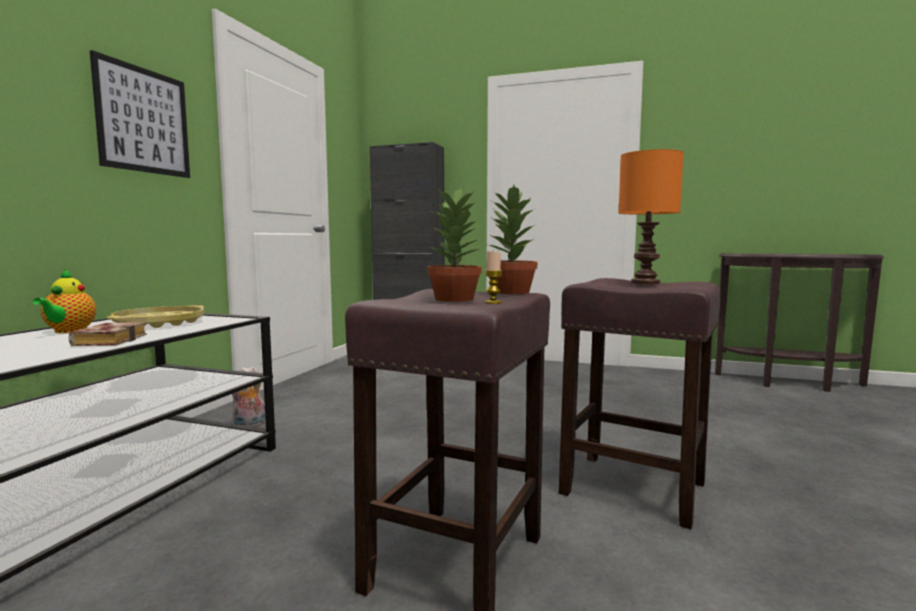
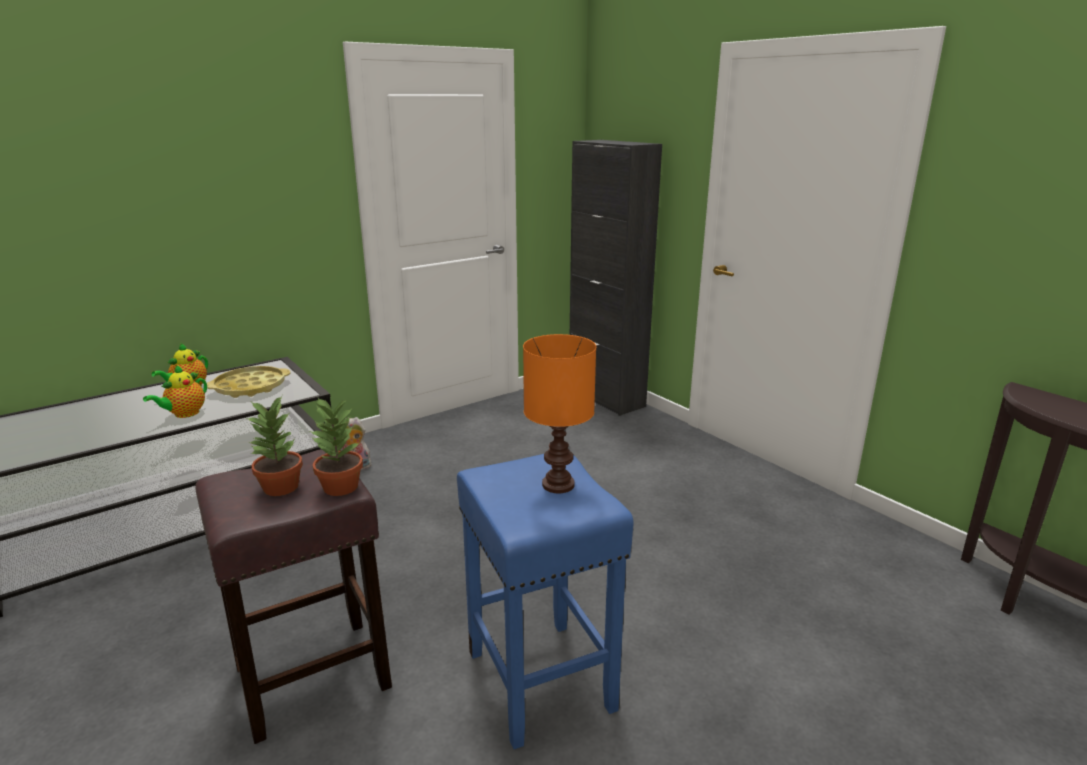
camera: 35 degrees right, 15 degrees up
book [69,322,147,346] -> teapot [143,365,207,418]
picture [90,50,190,178] -> none
candle [485,251,502,304] -> none
brown stool [559,278,721,530] -> blue stool [457,454,634,749]

